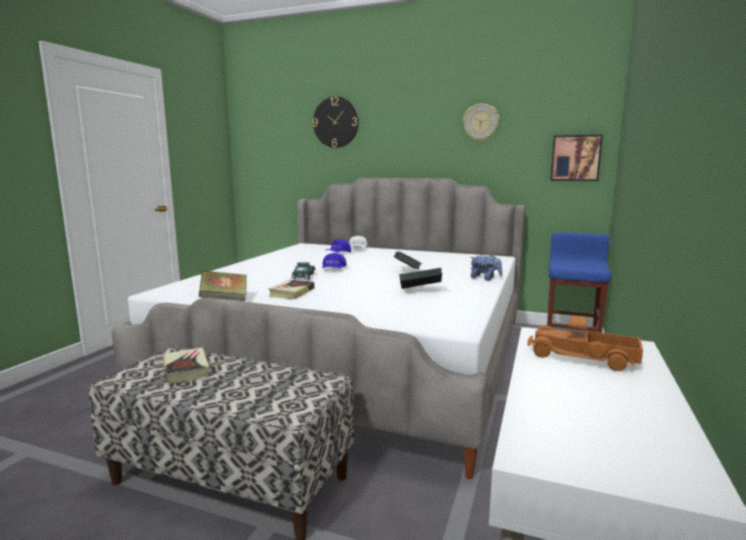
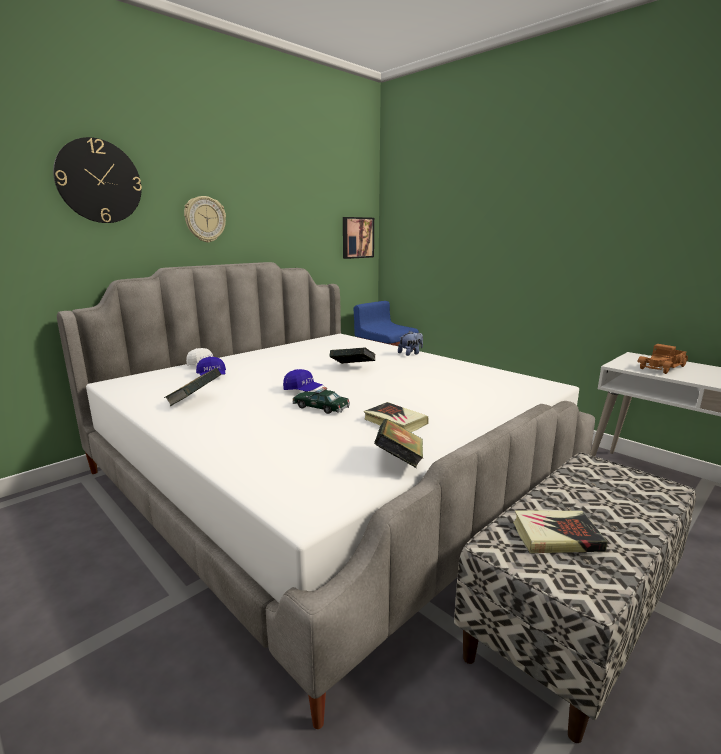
camera: 65 degrees left, 5 degrees up
book [399,268,442,289] -> book moved to [164,368,221,406]
wall clock [463,104,500,141] -> wall clock moved to [184,196,226,243]

